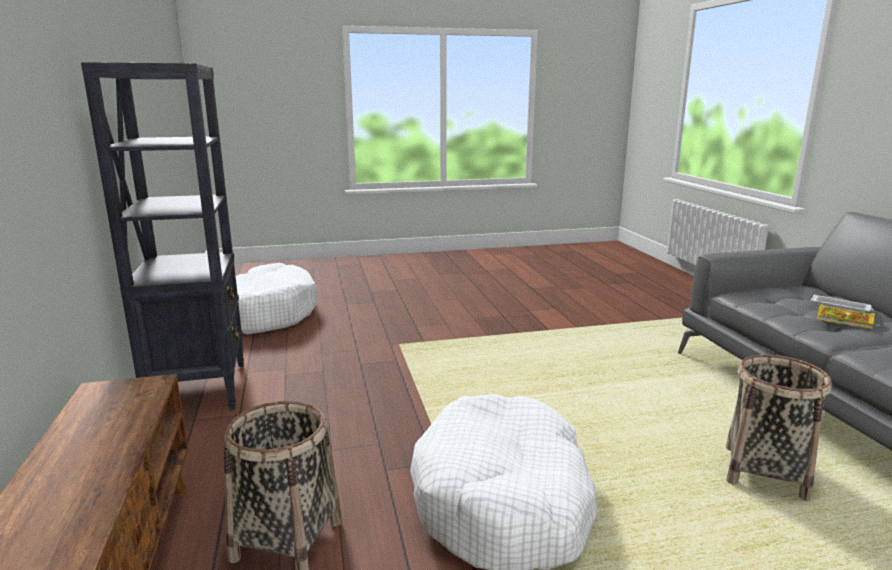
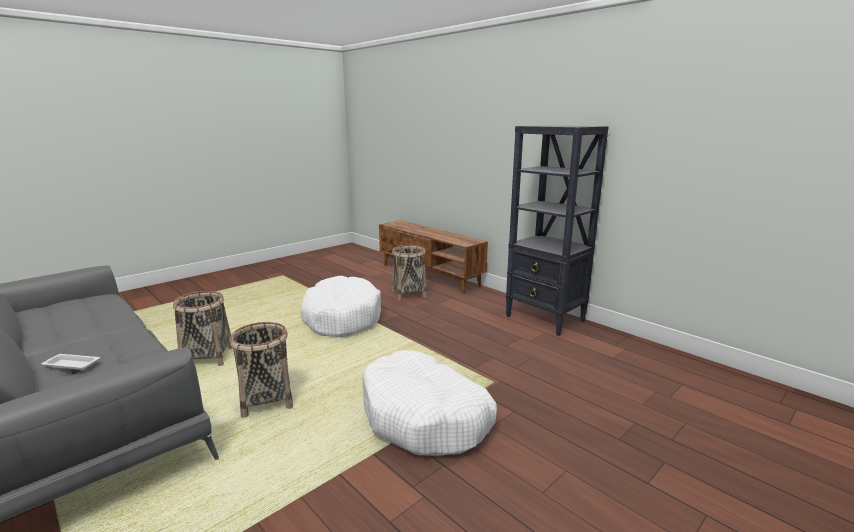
camera: 150 degrees right, 0 degrees up
white dog bed [236,263,318,334] -> white dog bed moved to [362,350,497,456]
book [817,304,875,329] -> none
none -> basket [230,322,293,418]

